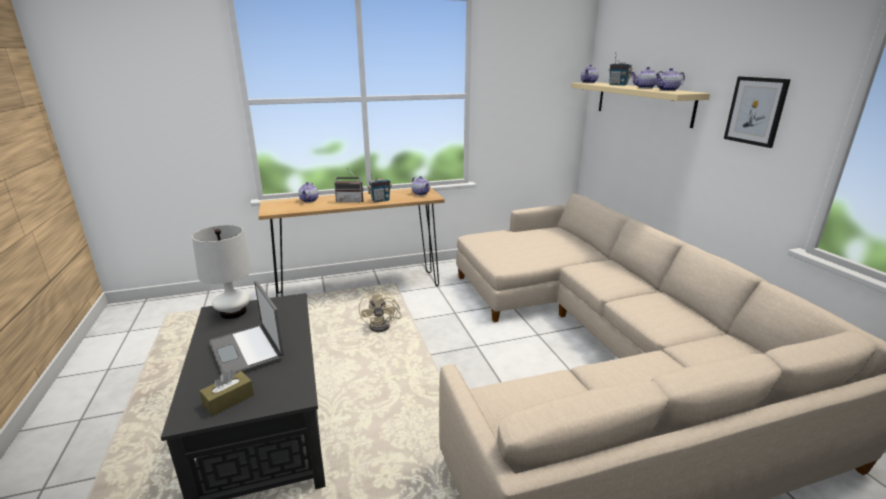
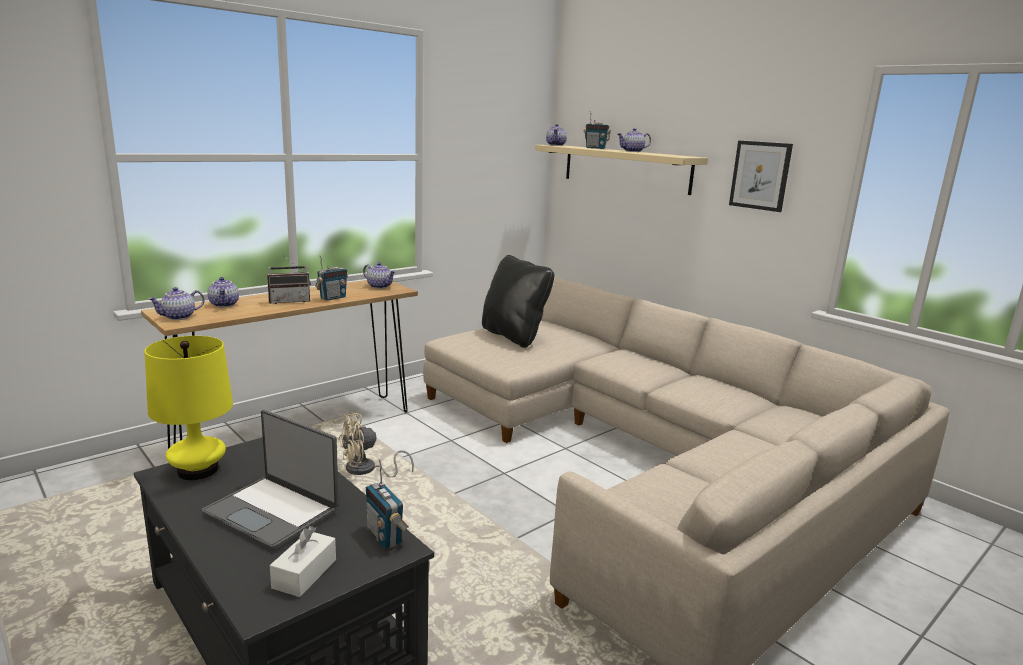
camera: 25 degrees left, 5 degrees down
white table lamp [192,225,253,319] -> yellow table lamp [144,336,233,480]
brown tissue box [199,370,254,416] -> white tissue box [270,526,336,597]
beige fan [359,288,402,332] -> beige fan turned 90 degrees clockwise [338,413,414,478]
teapot [655,68,685,91] -> teapot moved to [148,287,205,320]
none -> radio [366,459,409,549]
none -> black pillow [482,255,554,348]

